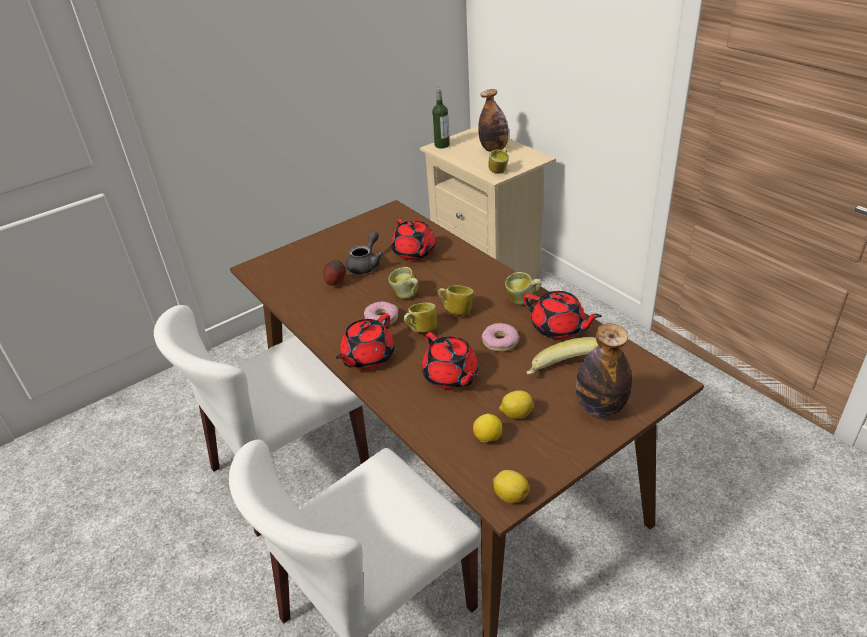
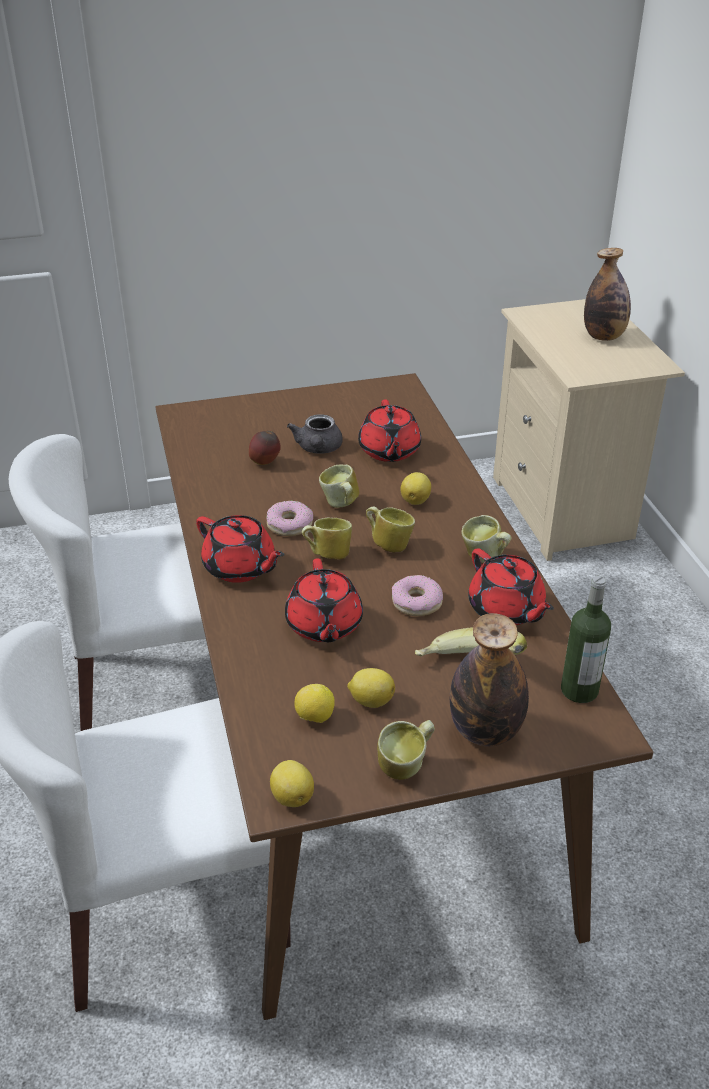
camera: 20 degrees right, 0 degrees up
red teapot [336,314,395,369] -> red teapot turned 105 degrees counterclockwise [196,515,285,583]
grey teapot [346,231,383,274] -> grey teapot turned 135 degrees clockwise [287,414,343,454]
bottle [432,88,450,148] -> bottle moved to [561,576,611,703]
mug [488,148,509,174] -> mug moved to [377,720,435,780]
none -> lemon [401,472,431,505]

